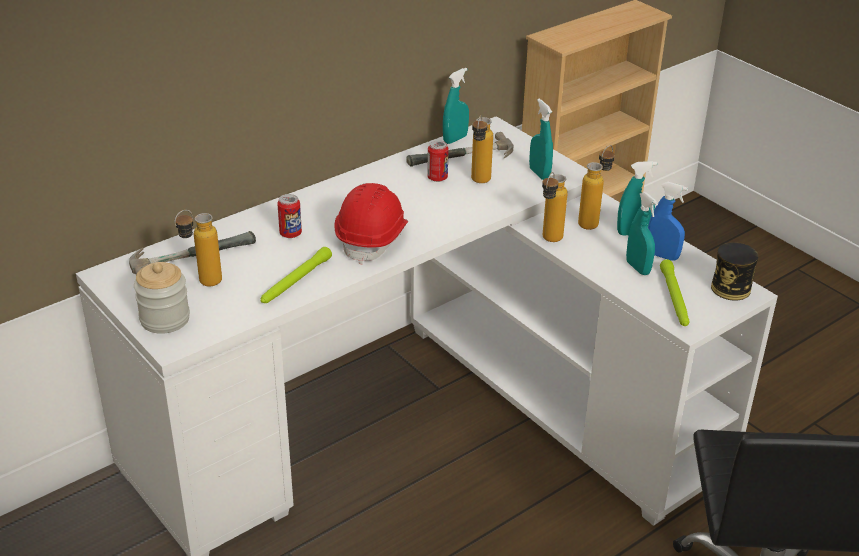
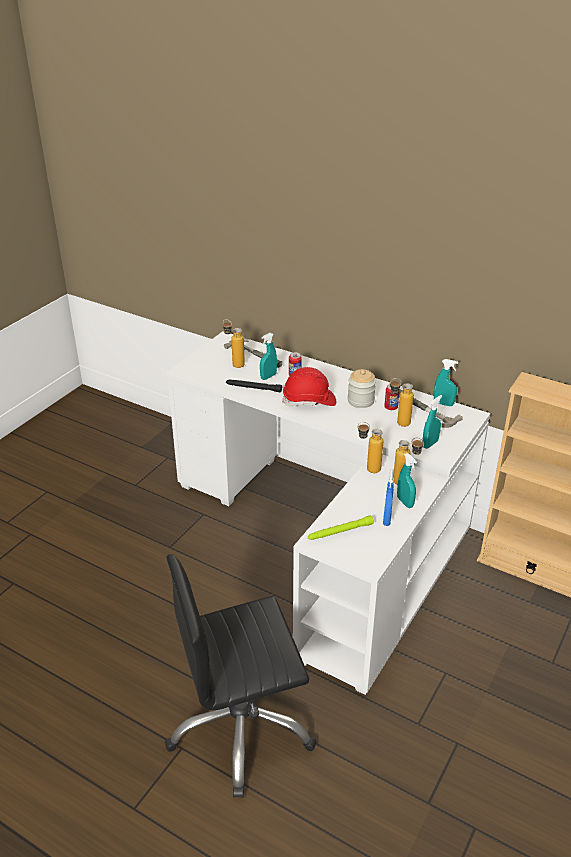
camera: 70 degrees right, 0 degrees up
jar [134,262,190,334] -> jar moved to [348,369,376,408]
green flashlight [261,247,332,303] -> black flashlight [226,380,282,392]
turquoise spray bottle [626,192,658,275] -> turquoise spray bottle moved to [260,333,277,380]
can [711,242,758,301] -> none

